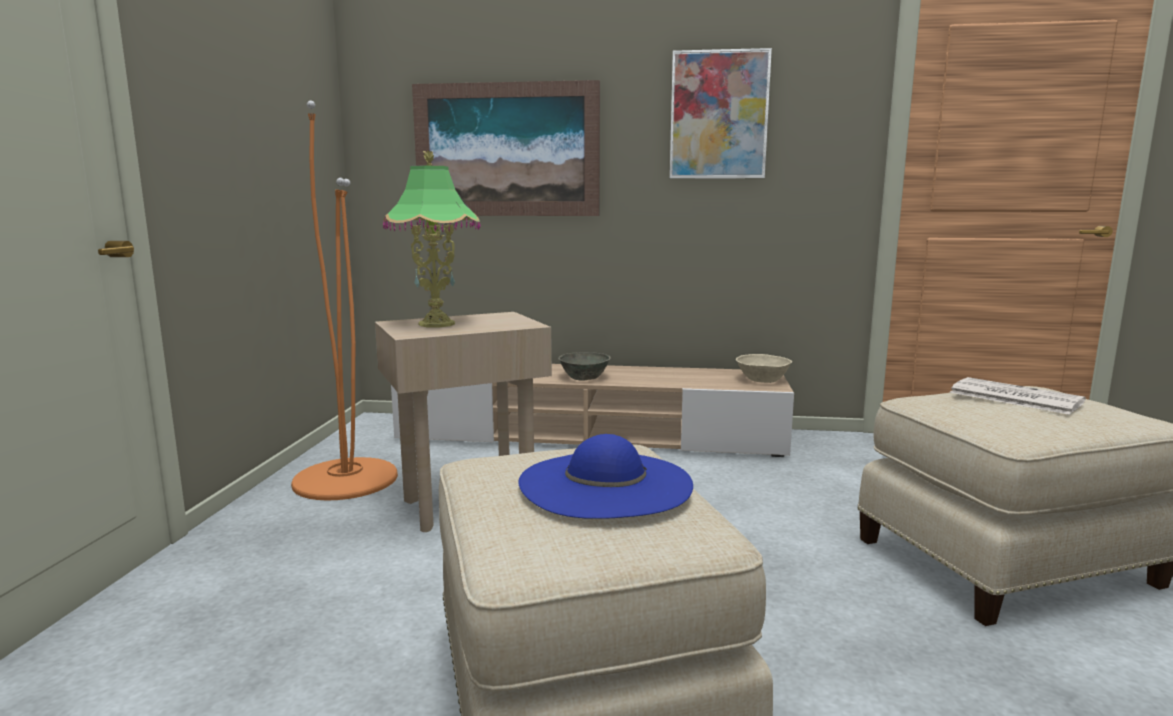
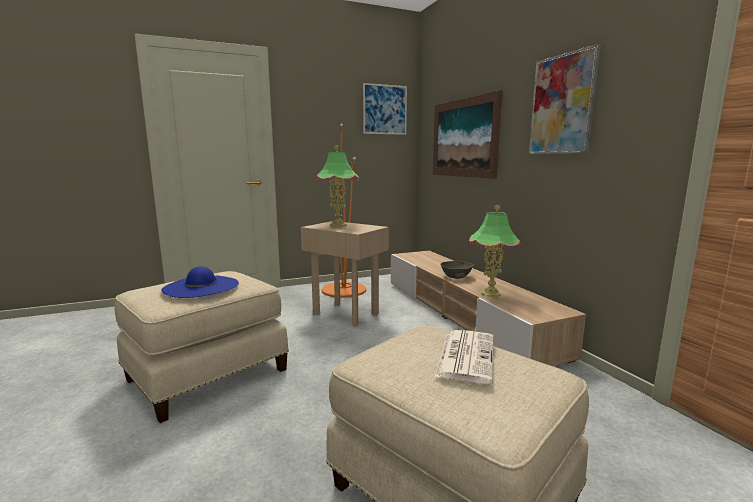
camera: 60 degrees right, 0 degrees up
beige bowl [736,354,792,383] -> none
none -> picture [363,83,407,135]
none -> table lamp [469,205,521,297]

